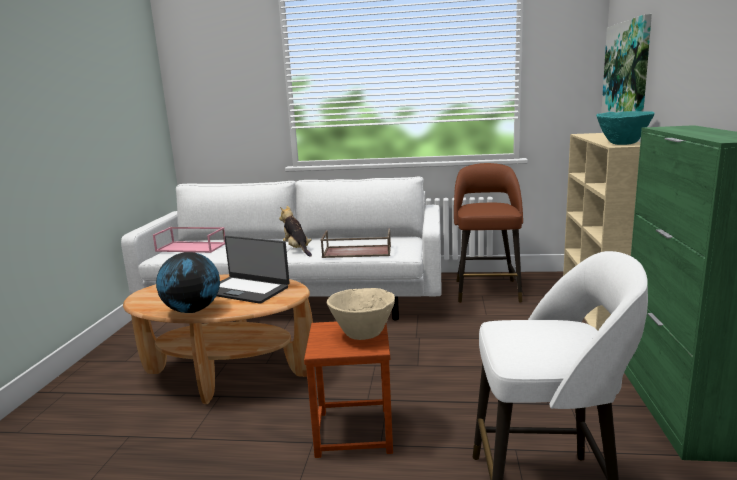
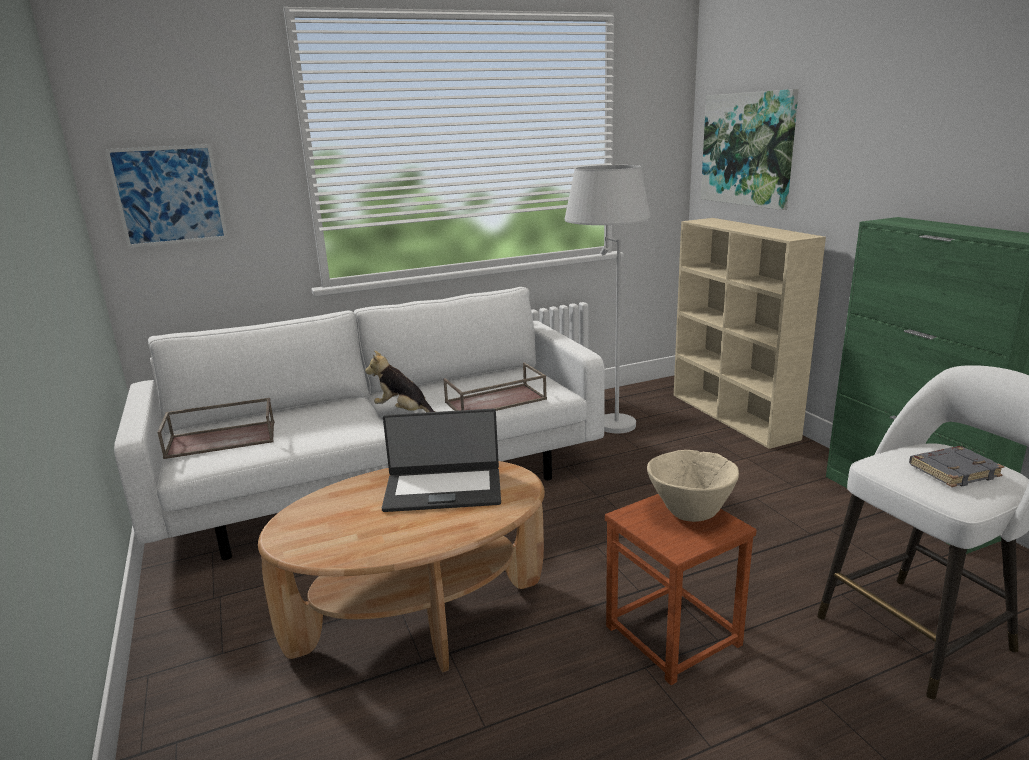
camera: 30 degrees left, 5 degrees up
pink tray [153,227,225,253] -> brown tray [157,398,275,459]
globe [156,252,220,313] -> none
brown stool [454,163,523,303] -> white floor lamp [565,165,650,434]
turquoise bowl [596,111,654,145] -> none
none -> picture [105,144,228,248]
none -> grey book [909,446,1004,487]

